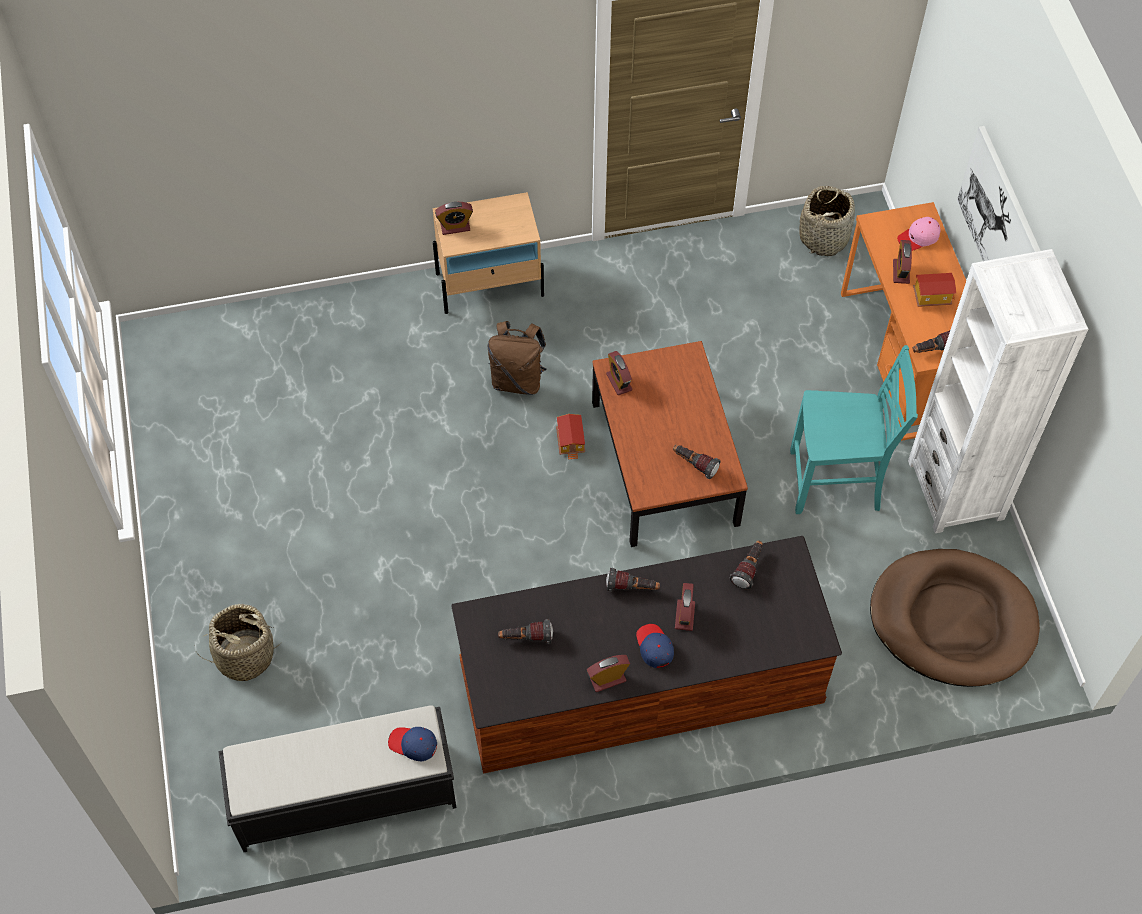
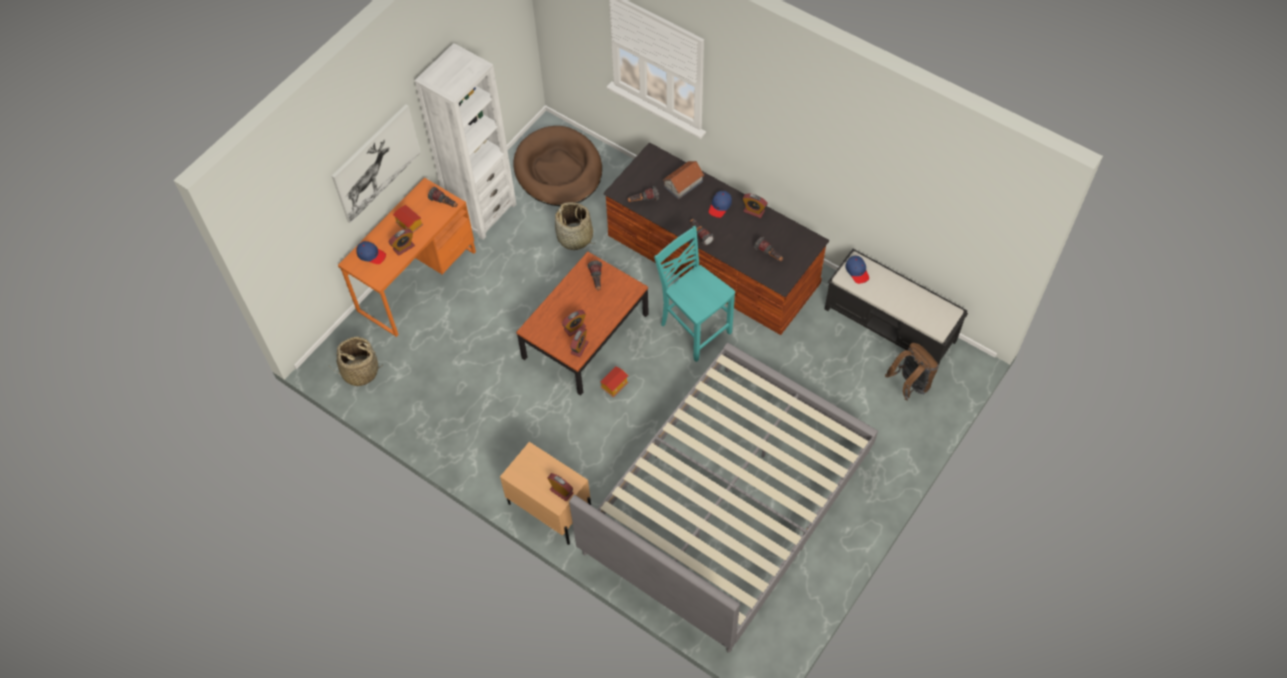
camera: 130 degrees left, 0 degrees up
basket [196,604,281,681] -> basket moved to [555,202,595,250]
brown backpack [488,321,547,395] -> brown backpack moved to [885,343,939,400]
alarm clock [675,583,695,631] -> alarm clock moved to [562,310,586,336]
turquoise chair [790,345,918,514] -> turquoise chair moved to [654,225,735,362]
pink cap [897,217,940,251] -> blue cap [356,241,386,264]
none -> grey bed [569,343,878,653]
none -> toy house [663,161,704,199]

